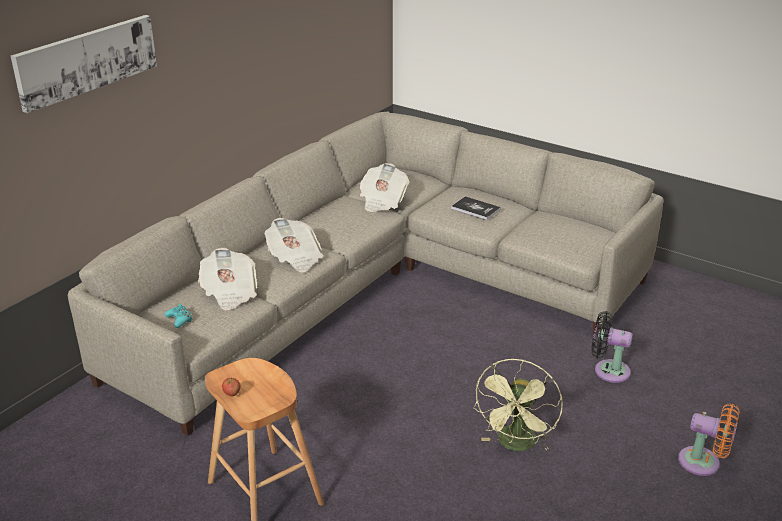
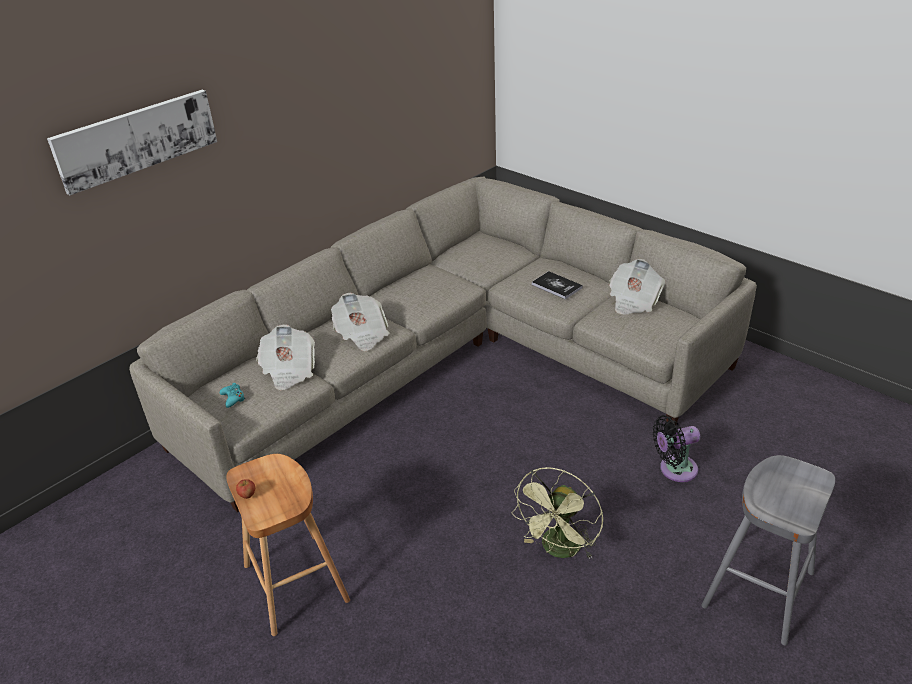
camera: 10 degrees right, 5 degrees up
newspaper [359,163,409,212] -> newspaper moved to [609,259,665,314]
black fan [591,311,633,383] -> black fan turned 45 degrees counterclockwise [653,415,700,482]
orange fan [678,404,739,476] -> grey stool [701,455,835,646]

